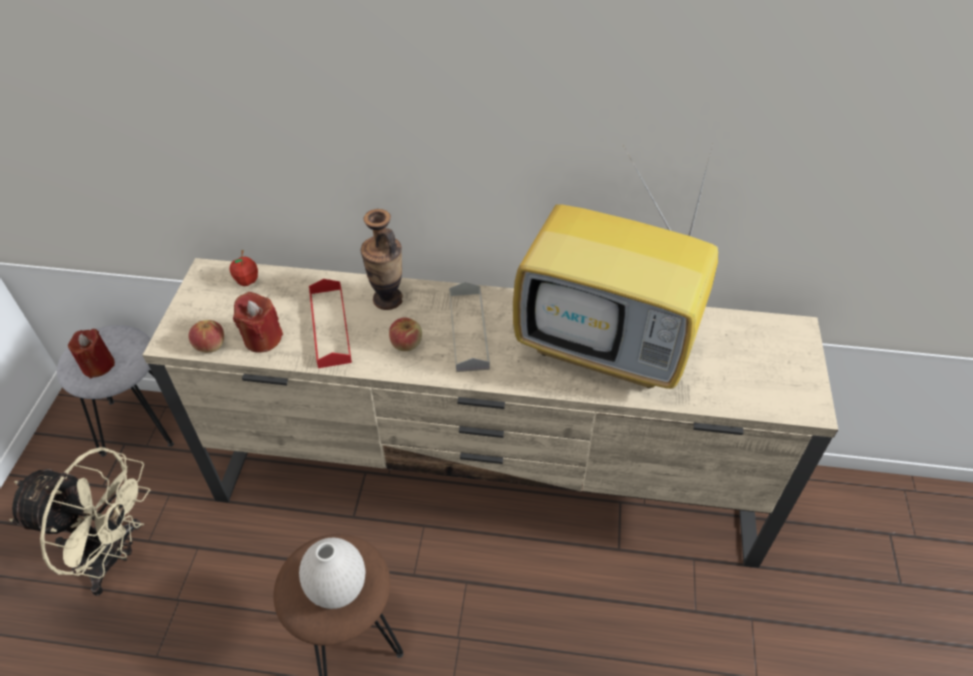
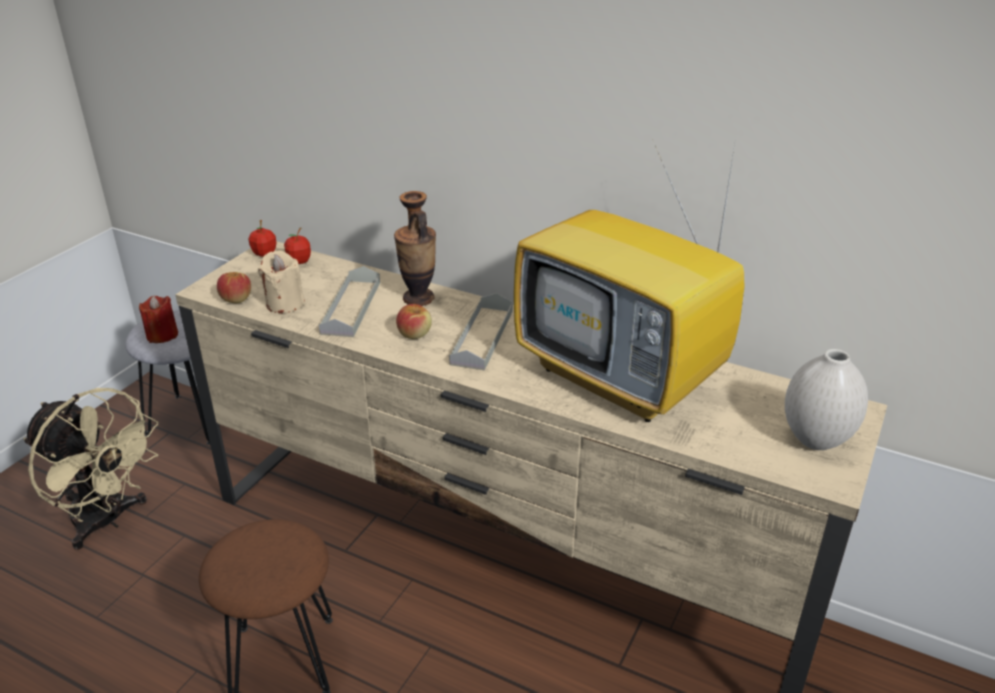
camera: 20 degrees right, 15 degrees down
red candle [233,292,283,353] -> beige candle [258,251,305,313]
white vase [299,538,365,609] -> white vase moved to [785,349,868,450]
red tray [309,279,352,368] -> grey tray [319,266,380,337]
none -> apple [248,220,276,257]

